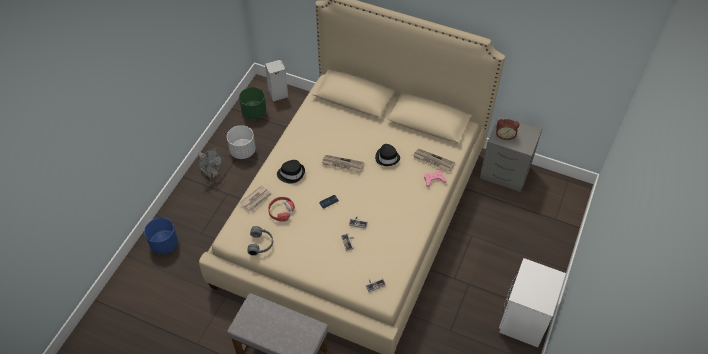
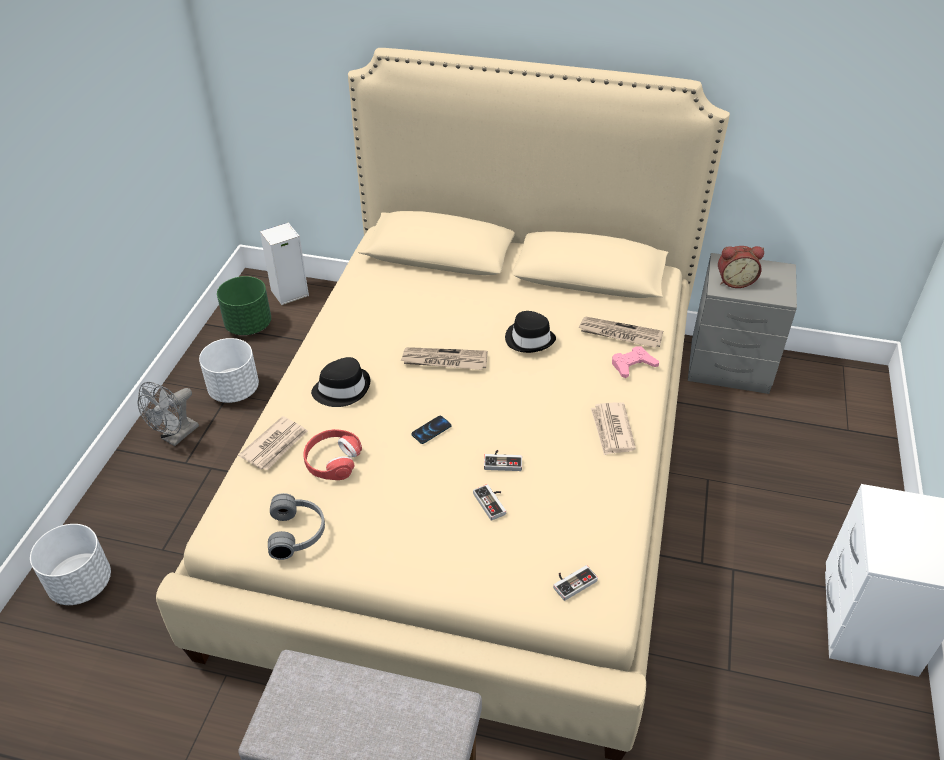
camera: 10 degrees left, 10 degrees down
blue planter [144,218,178,254] -> white planter [30,524,111,605]
grey fan [198,149,223,180] -> grey fan turned 90 degrees clockwise [138,382,199,446]
none -> newspaper [591,402,636,455]

